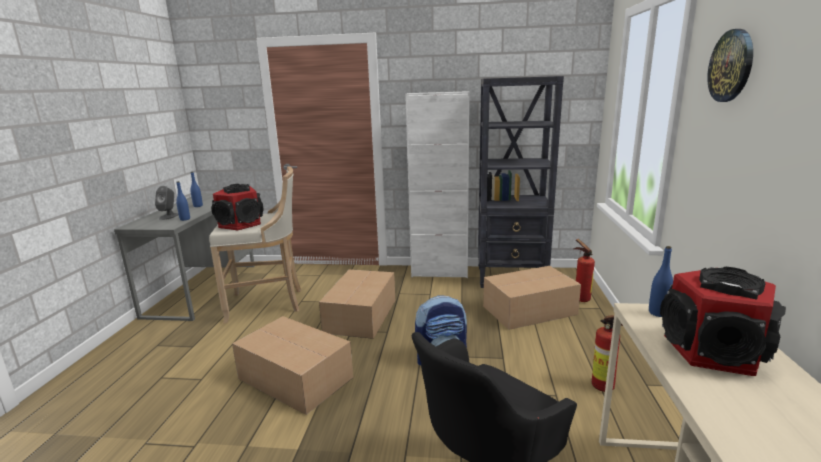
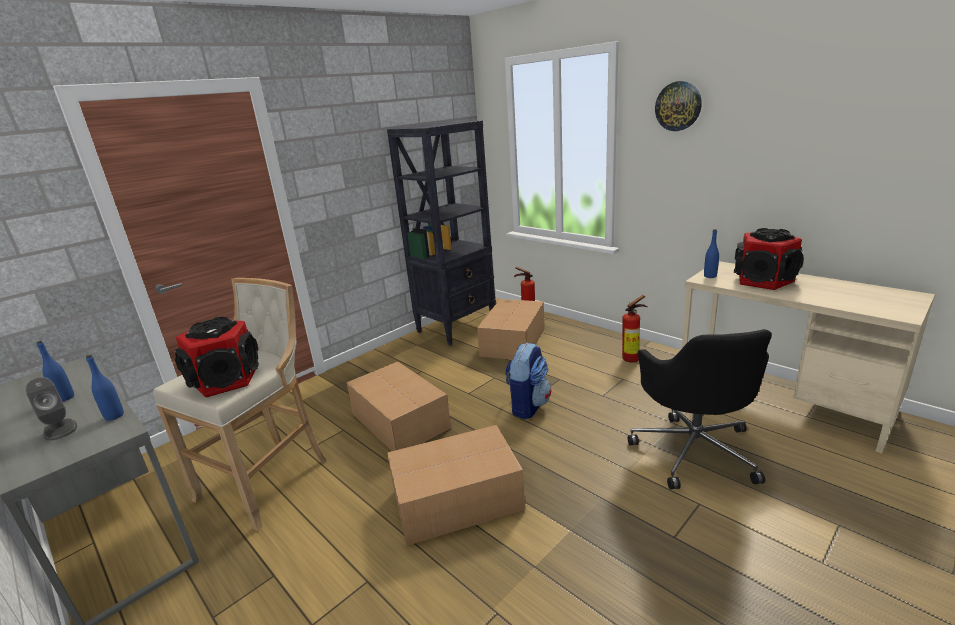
camera: 50 degrees left, 5 degrees up
white cabinet [405,91,470,278] -> none

